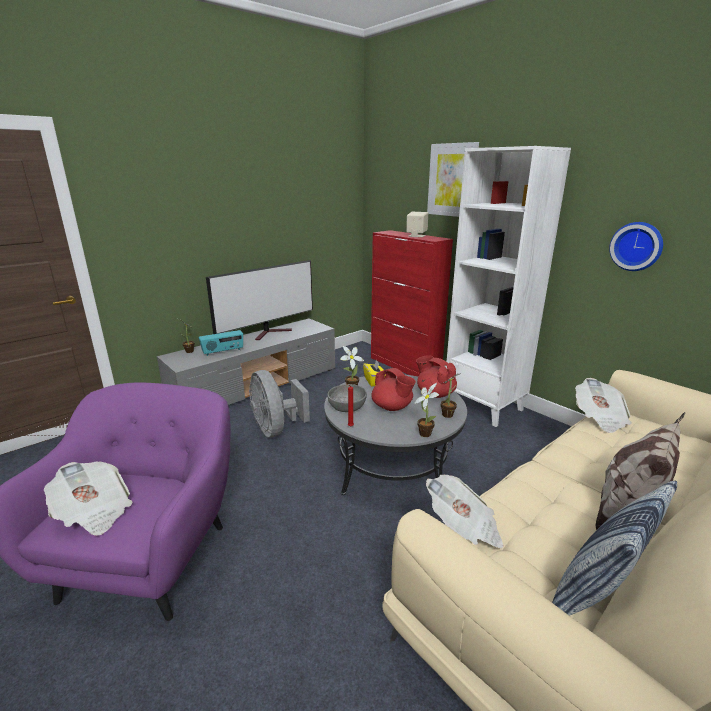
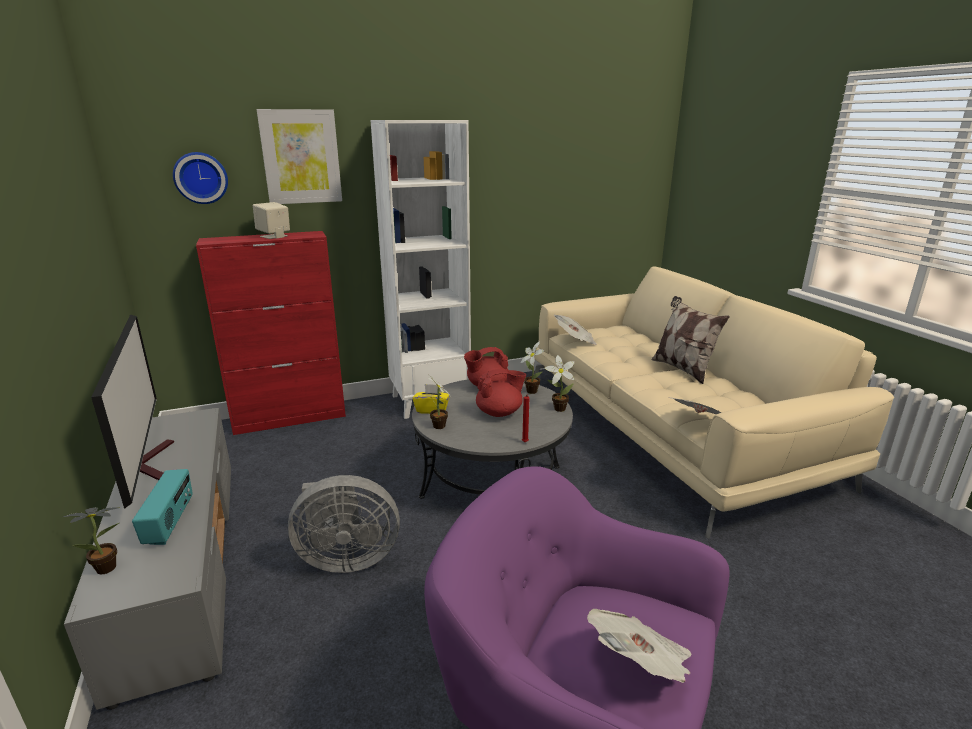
camera: 70 degrees left, 0 degrees up
grey bowl [327,384,367,412] -> none
pillow [552,480,677,616] -> none
wall clock [609,222,663,271] -> wall clock moved to [173,152,228,204]

